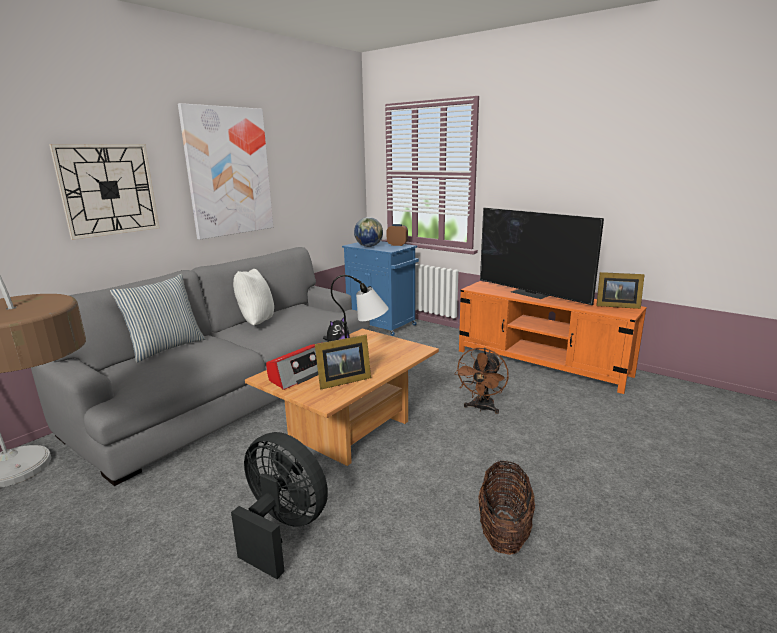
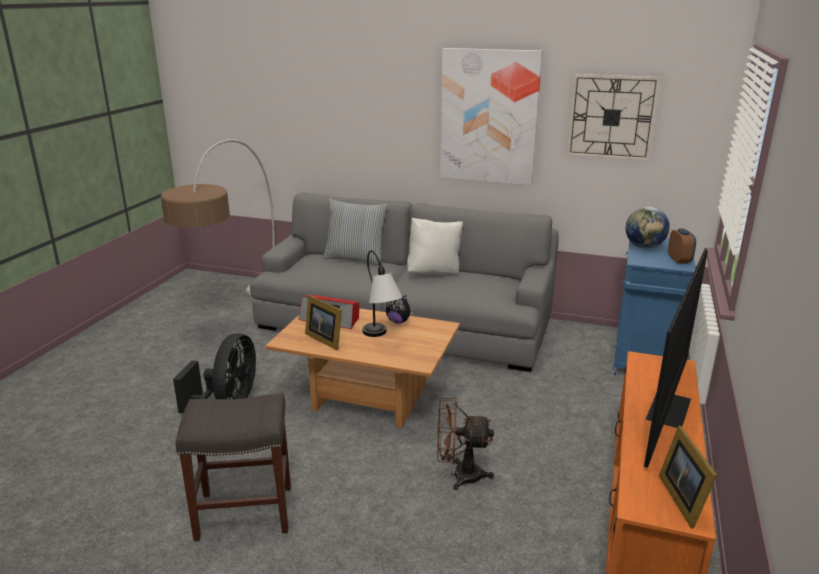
camera: 70 degrees right, 5 degrees up
wall clock [49,144,159,240] -> wall clock moved to [567,74,661,161]
basket [478,461,535,555] -> grey stool [176,393,291,541]

